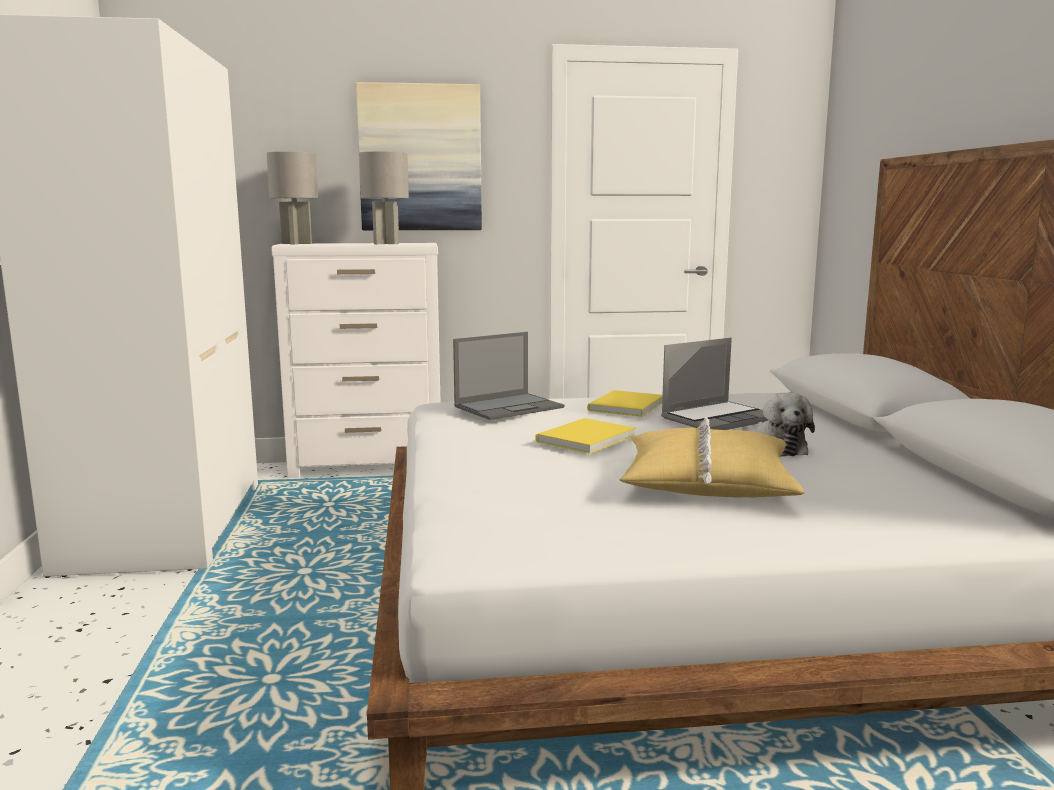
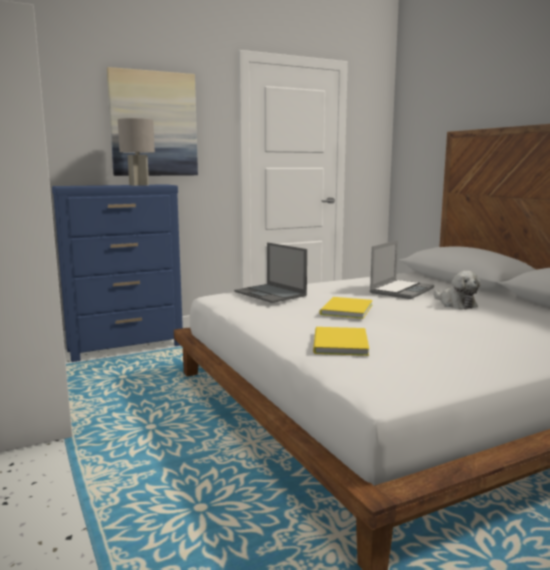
camera: 20 degrees left, 0 degrees up
grey table lamp [267,151,318,244] -> none
white dresser [271,243,441,478] -> blue dresser [52,184,183,362]
laptop [453,332,564,420] -> laptop turned 105 degrees clockwise [234,243,307,303]
yellow book [587,390,663,417] -> yellow book moved to [313,327,369,356]
yellow pillow [619,417,805,497] -> none

